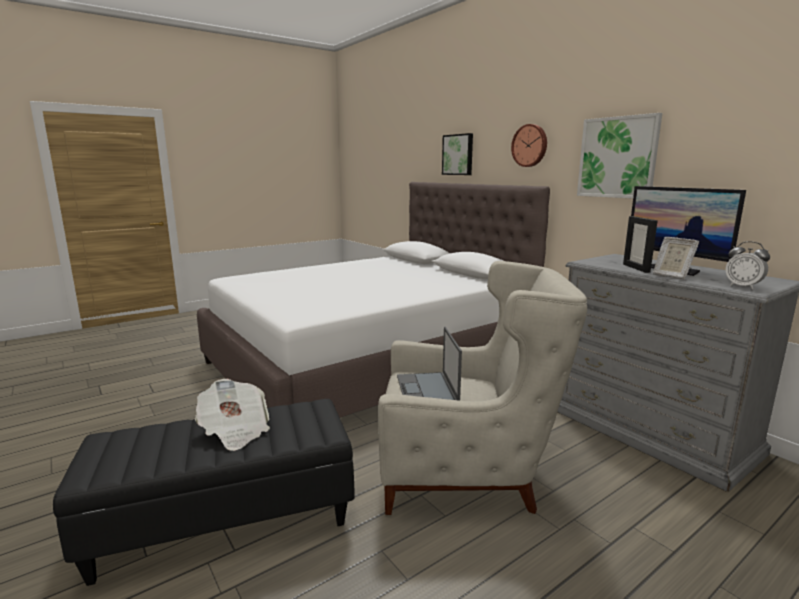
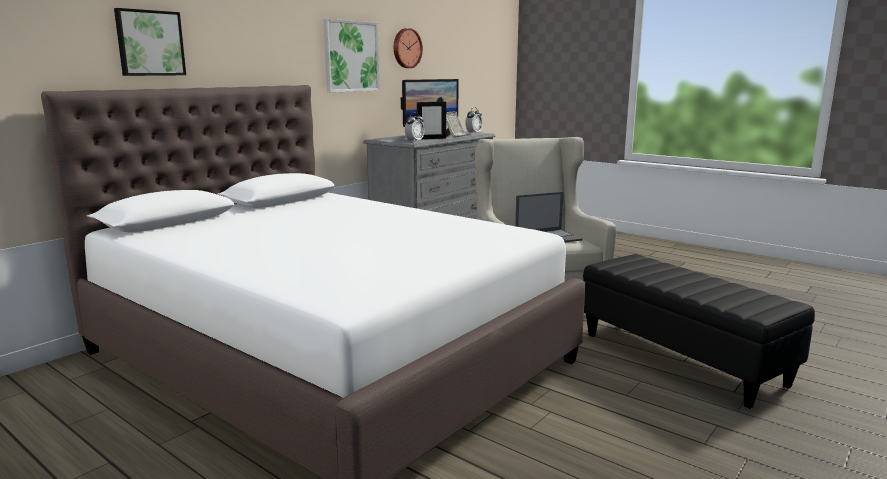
camera: 105 degrees left, 0 degrees up
newspaper [195,379,270,451] -> none
wall clock [511,124,547,167] -> wall clock moved to [394,28,423,68]
none -> alarm clock [405,112,425,141]

